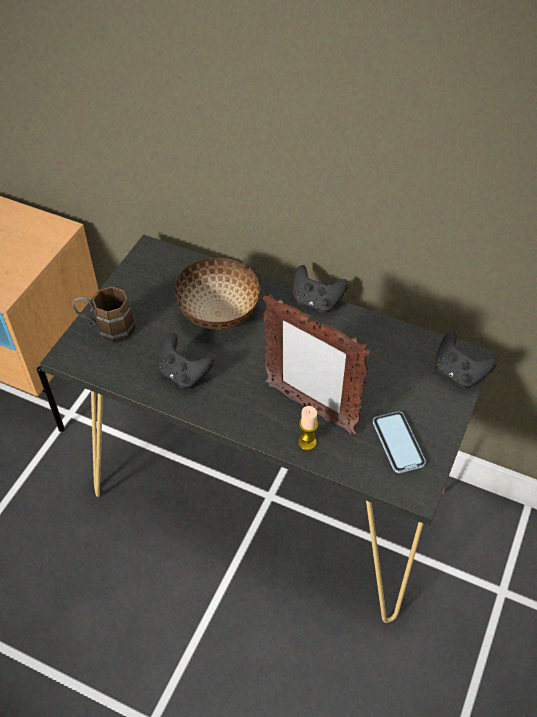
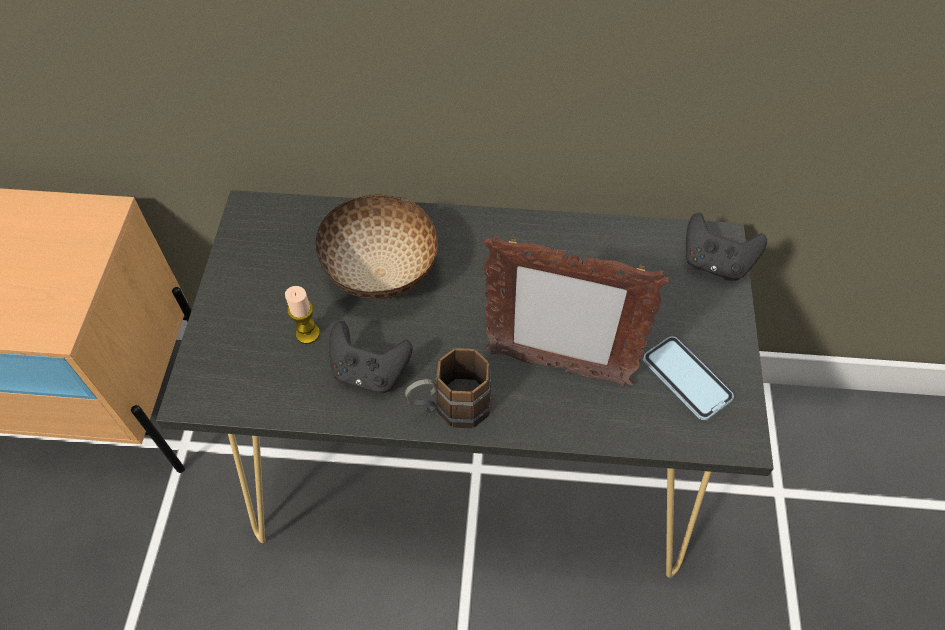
camera: 20 degrees left, 5 degrees up
brown mug [73,287,135,344] -> brown mug moved to [405,348,491,428]
black game controller [293,265,348,312] -> none
candle [298,406,318,451] -> candle moved to [285,286,320,344]

